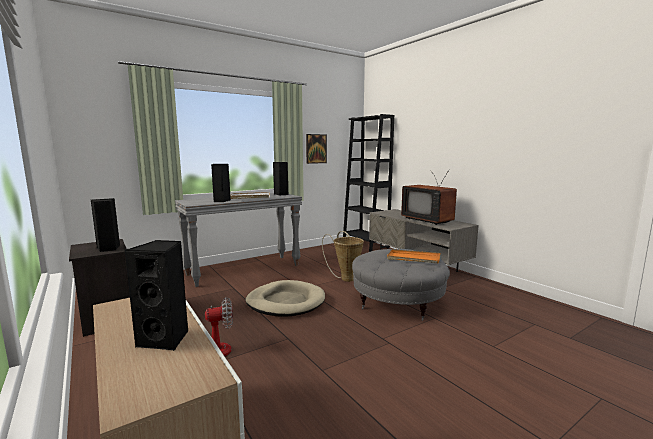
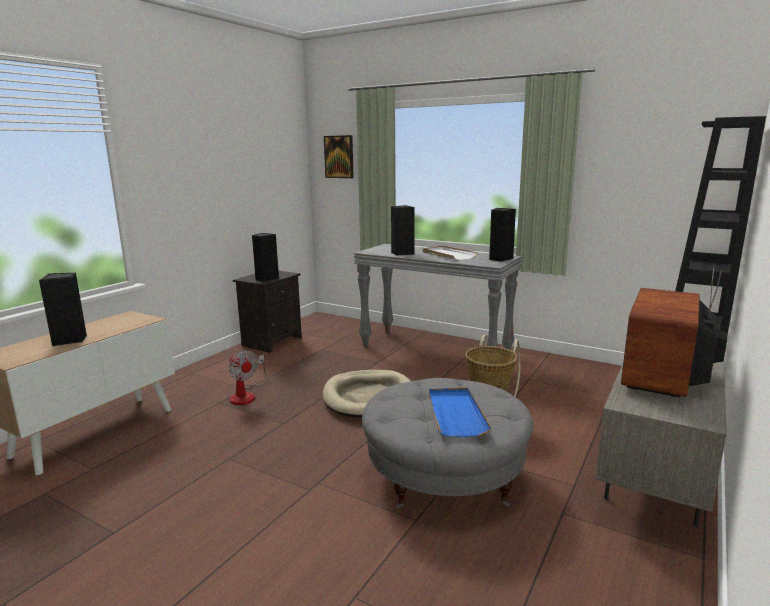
camera: 65 degrees right, 5 degrees up
picture [306,134,327,164] -> picture moved to [324,135,354,178]
orange tray [387,249,441,263] -> blue tray [429,388,491,437]

